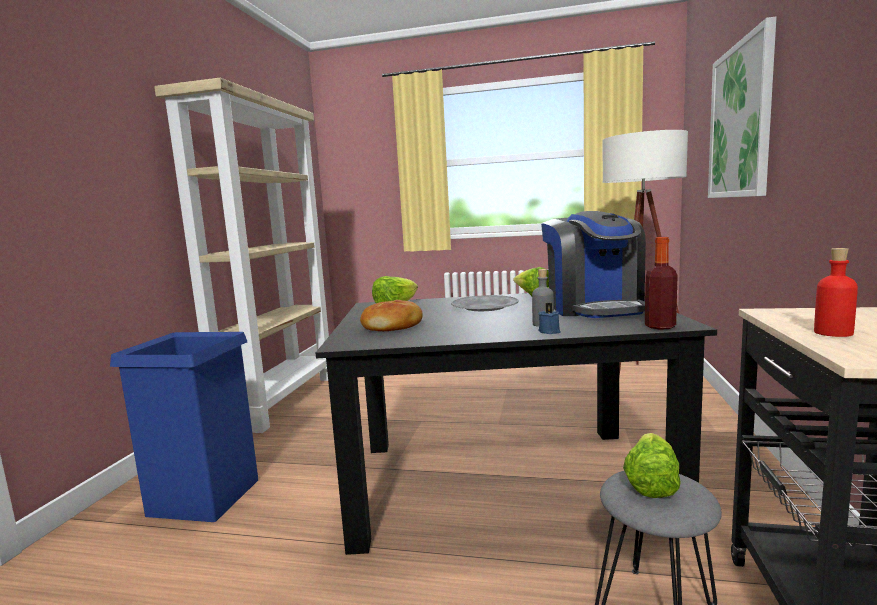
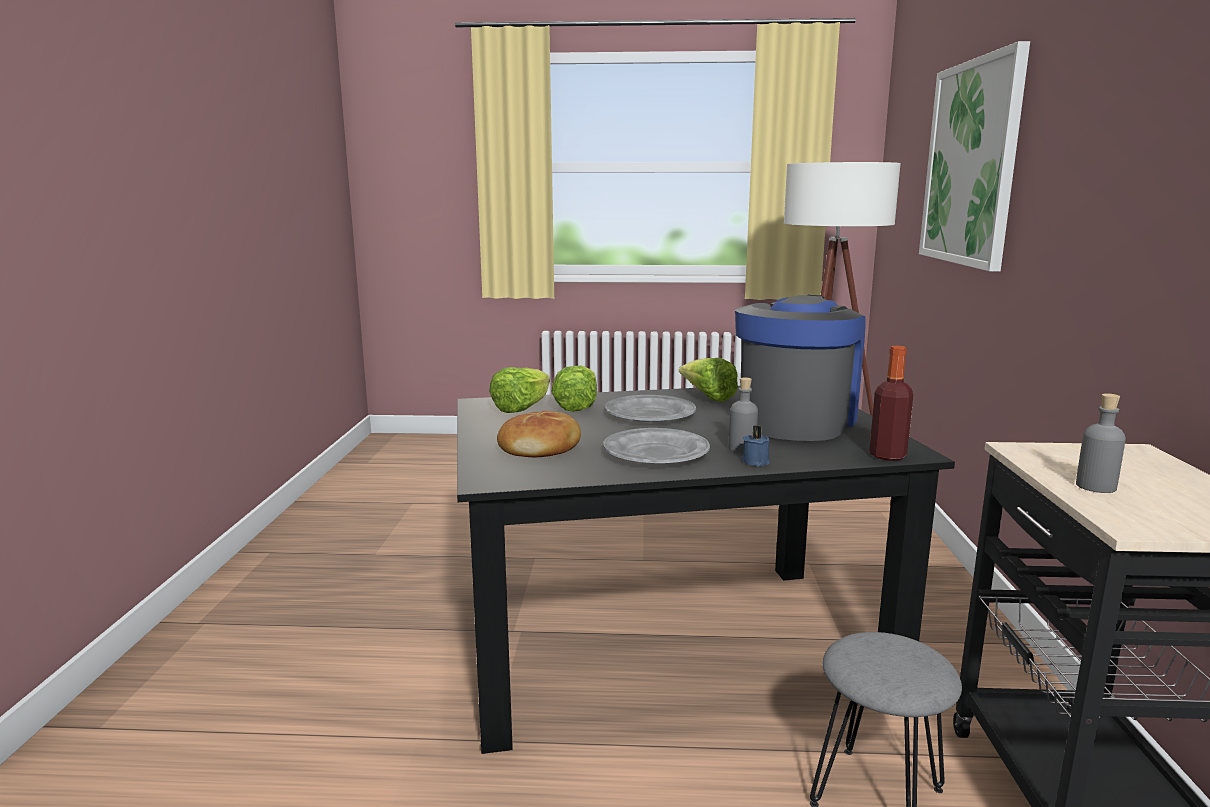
camera: 10 degrees left, 5 degrees up
blue trash can [110,332,258,522] -> none
beige bookcase [154,78,329,433] -> none
coffee machine [541,211,646,318] -> coffee machine turned 135 degrees counterclockwise [735,295,866,441]
lettuce [623,433,681,498] -> lettuce moved to [552,365,597,412]
red bottle [814,248,858,337] -> grey bottle [1076,393,1126,493]
none -> grey plate [603,428,710,463]

